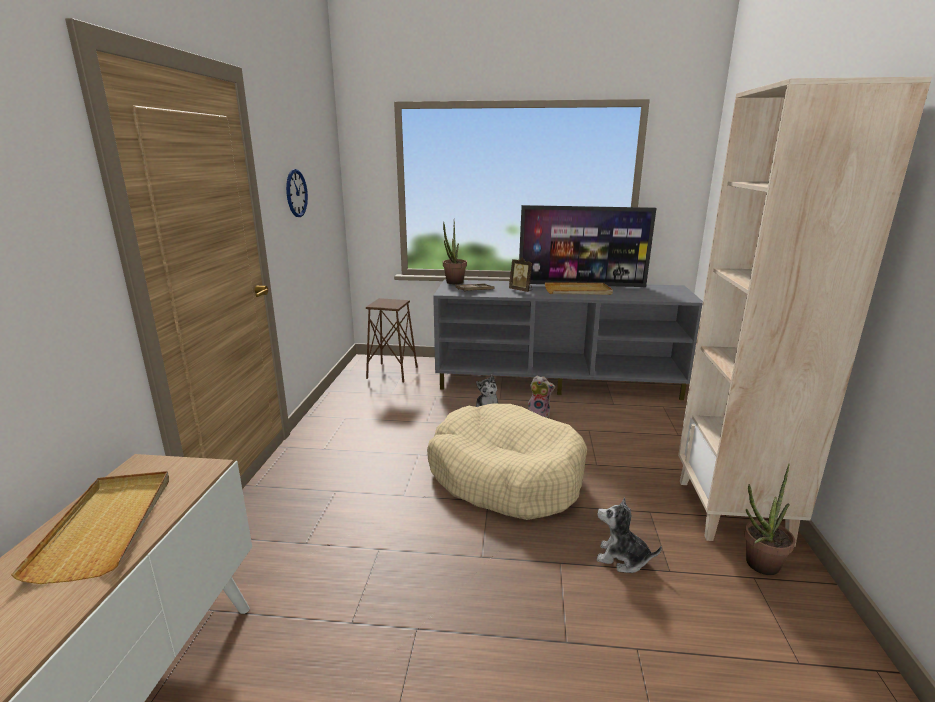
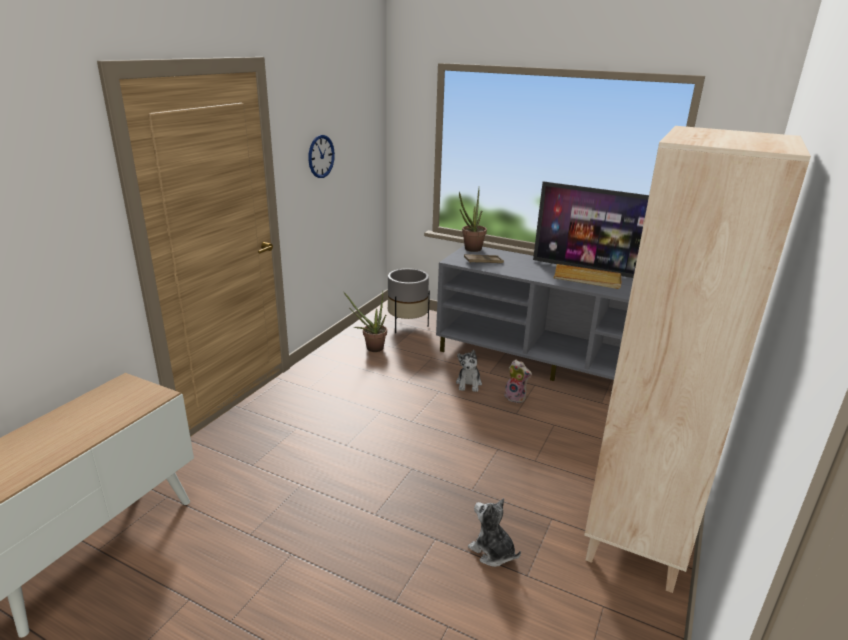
camera: 20 degrees right, 5 degrees up
beige tray [11,471,169,584] -> none
brown stool [366,298,418,383] -> grey planter [388,268,430,333]
beige dog bed [427,404,587,520] -> none
picture frame [509,257,533,292] -> none
potted plant [744,463,795,575] -> potted plant moved to [344,292,387,352]

